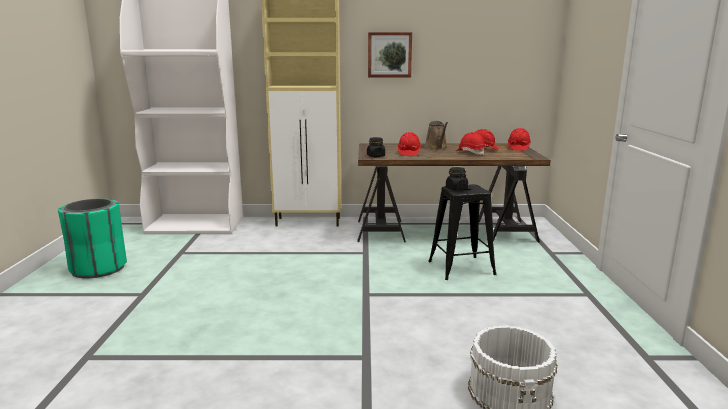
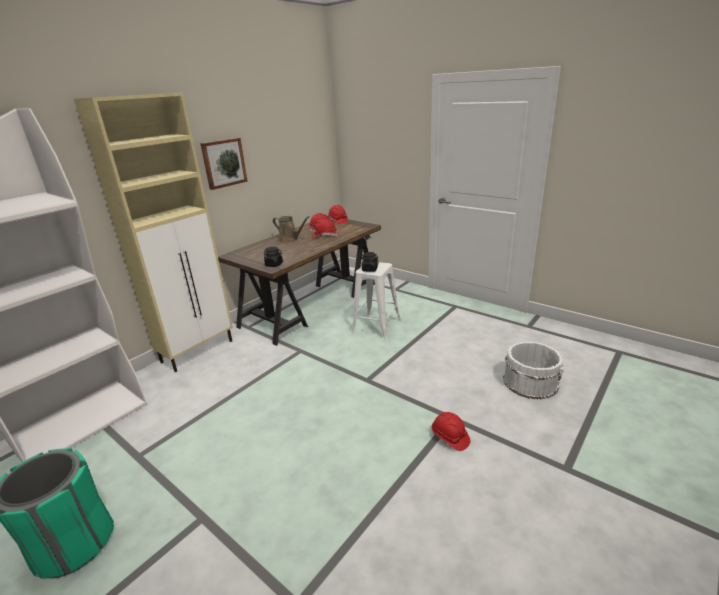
camera: 50 degrees left, 10 degrees up
red hard hat [398,132,421,156] -> red hard hat moved to [432,412,471,451]
black stool [428,184,497,280] -> white stool [351,262,401,340]

